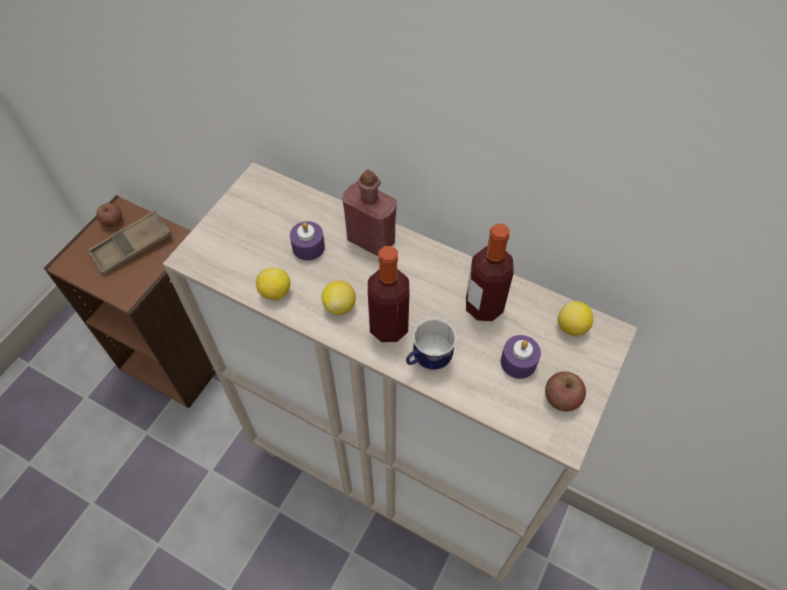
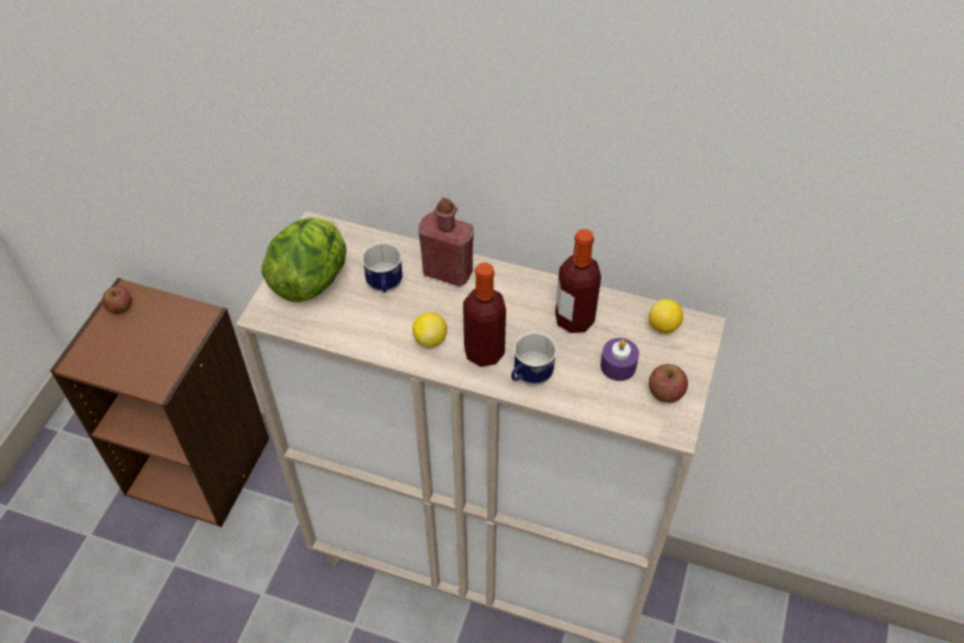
camera: 10 degrees left, 5 degrees down
brown tray [88,210,172,275] -> none
lemon [256,267,290,300] -> none
purple candle [290,221,325,261] -> mug [361,241,402,293]
none -> lettuce [261,217,346,302]

